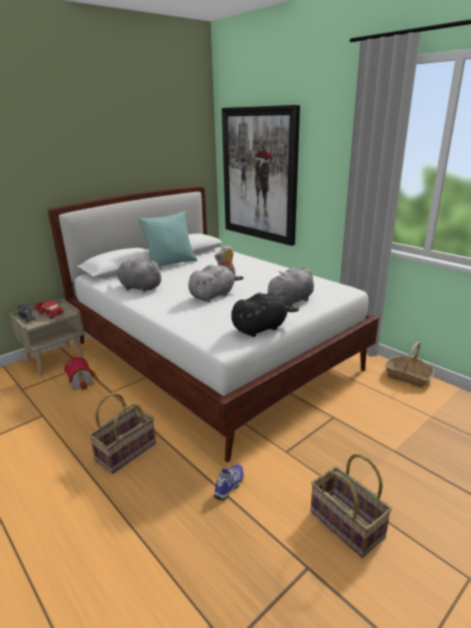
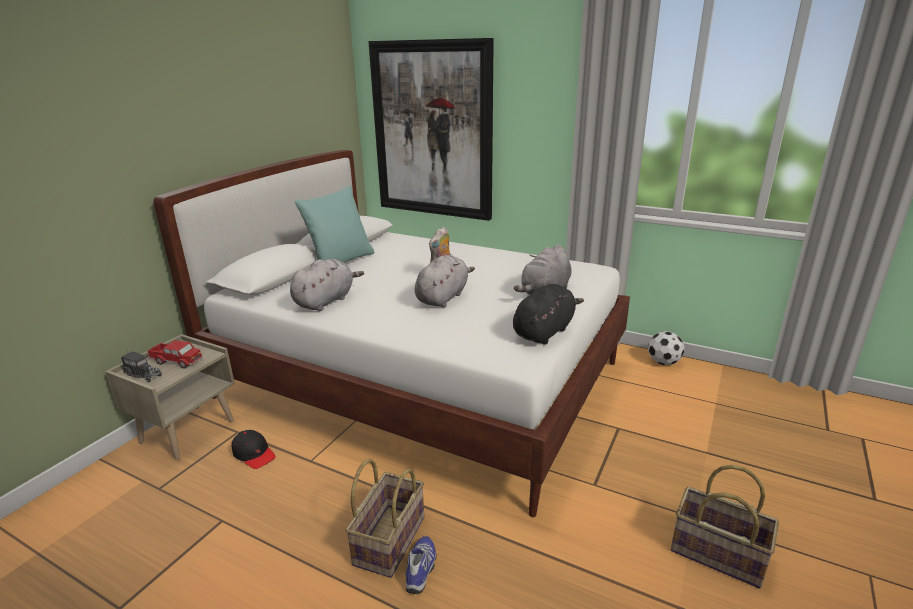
camera: 20 degrees left, 0 degrees up
toy house [64,357,99,391] -> black cap [232,430,276,469]
grey plush toy [117,257,163,292] -> grey plush toy turned 120 degrees clockwise [290,259,364,311]
shoe [214,464,244,500] -> shoe moved to [406,536,437,594]
basket [385,342,435,387] -> football [648,331,684,365]

